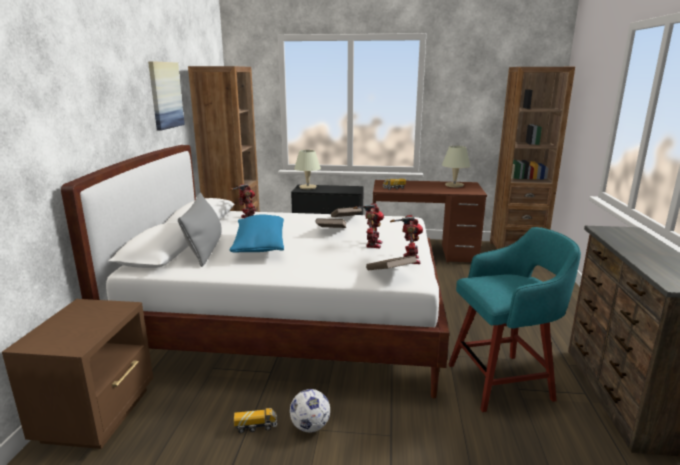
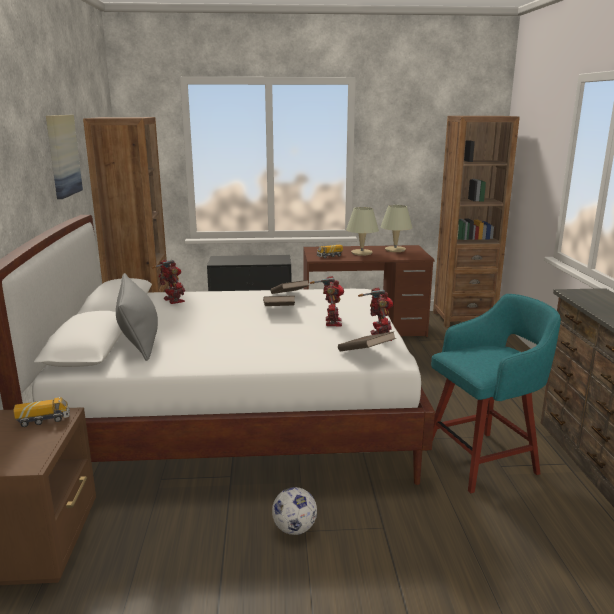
camera: 10 degrees left, 0 degrees up
blue pillow [229,215,284,252] -> none
toy truck [234,408,277,433] -> toy truck moved to [14,397,70,427]
beige table lamp [294,150,321,189] -> beige table lamp moved to [346,207,379,256]

